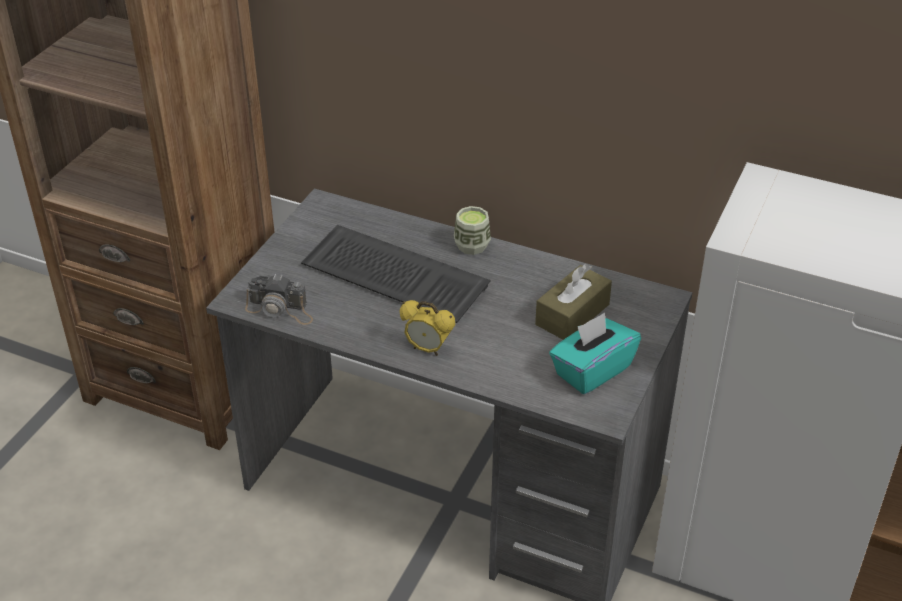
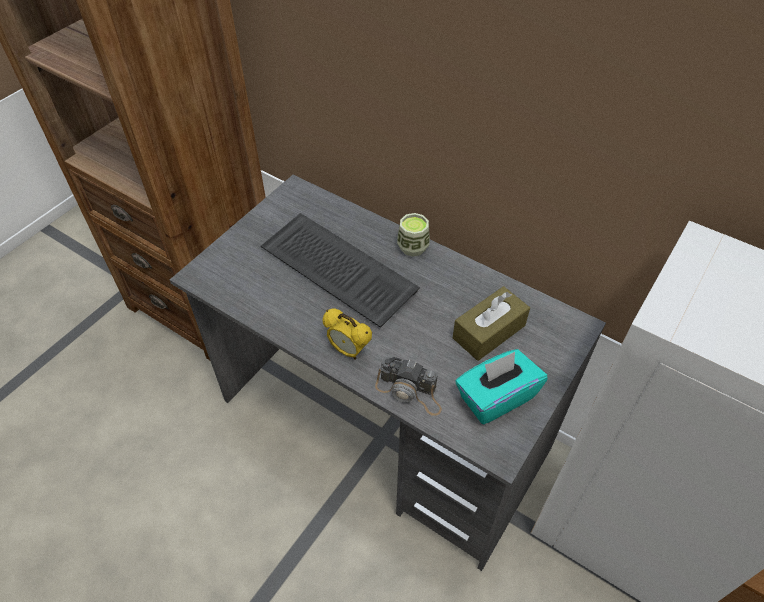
camera: 10 degrees right, 10 degrees up
camera [245,274,313,325] -> camera moved to [375,357,442,416]

